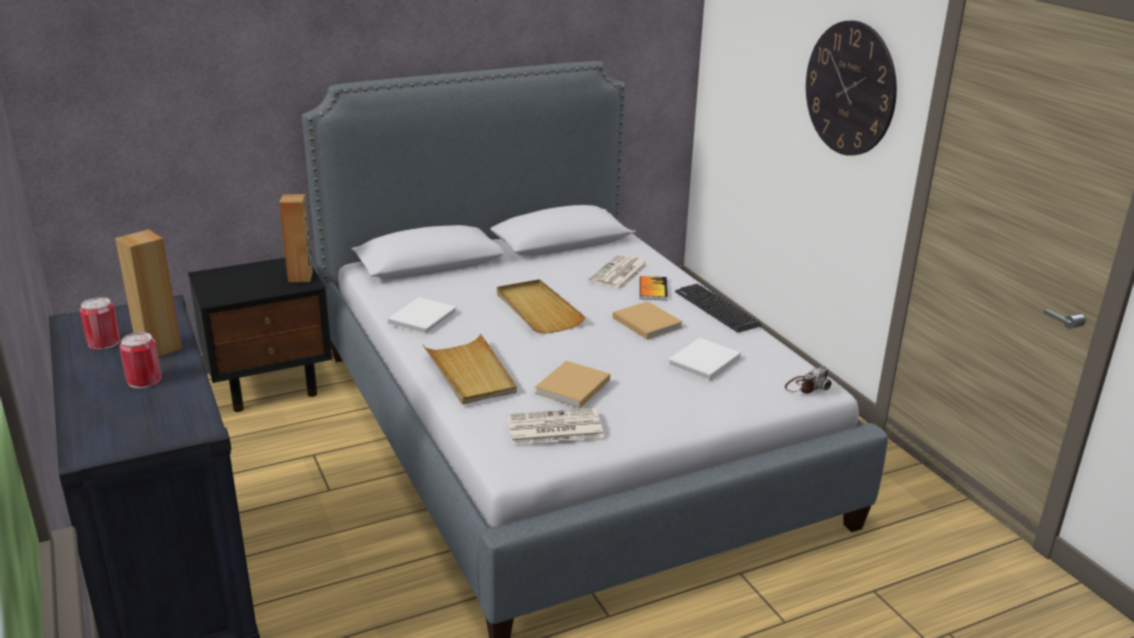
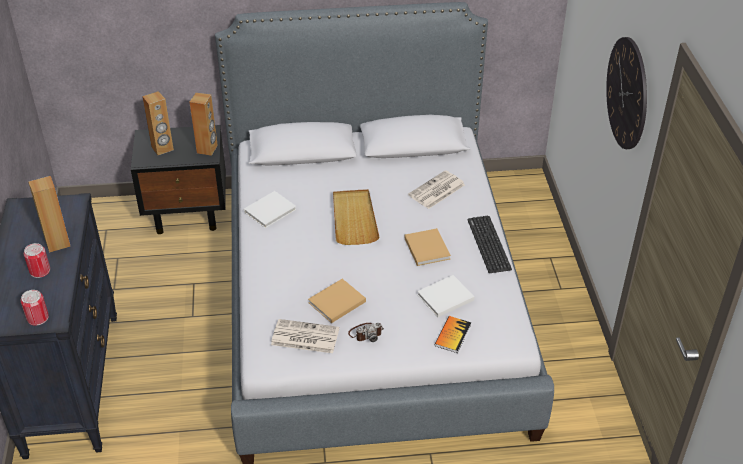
camera: 20 degrees right, 15 degrees up
can [80,297,120,350] -> can moved to [21,290,49,326]
beige tray [422,333,517,405] -> none
book [640,276,668,300] -> book moved to [434,316,471,353]
camera [785,366,831,394] -> camera moved to [348,323,384,342]
none -> brown speaker [142,91,174,155]

